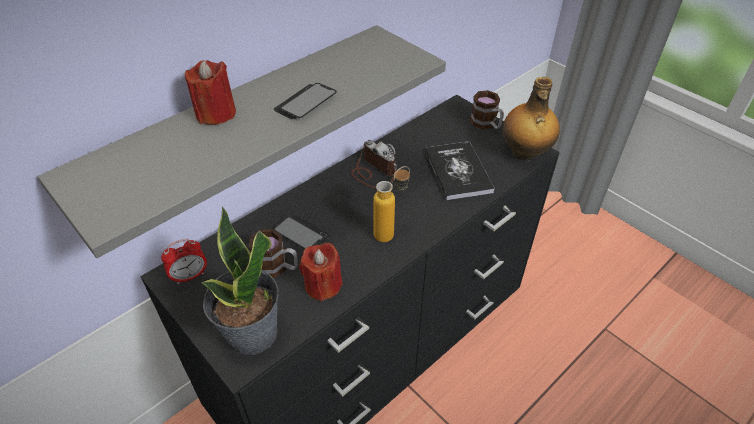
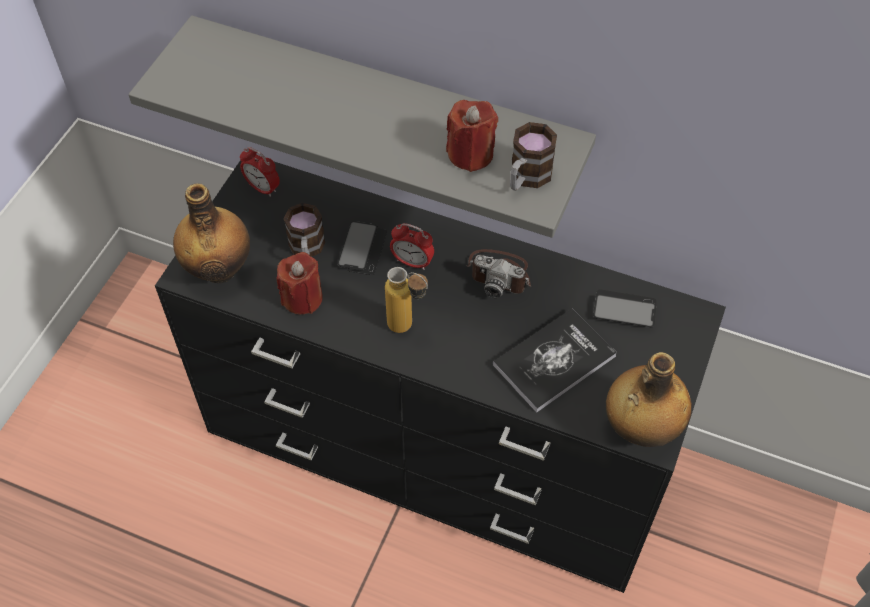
camera: 65 degrees right, 10 degrees up
red candle [185,60,236,125] -> red candle moved to [446,100,498,172]
potted plant [202,207,279,355] -> bottle [173,183,250,283]
phone [274,83,337,119] -> phone moved to [593,289,656,327]
camera [351,140,397,188] -> camera turned 90 degrees clockwise [467,249,531,298]
mug [470,90,504,129] -> mug moved to [510,122,557,191]
none -> alarm clock [390,223,434,270]

